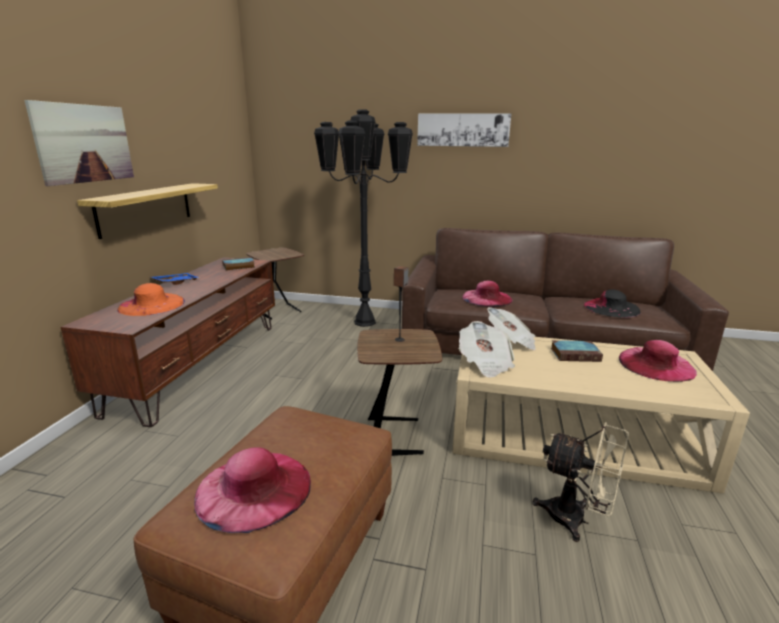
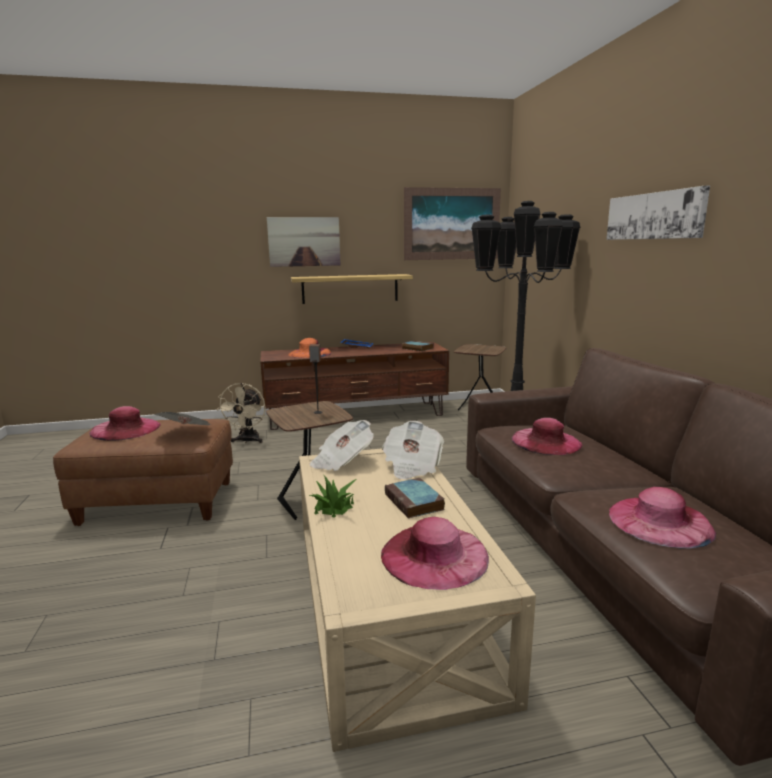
camera: 65 degrees right, 5 degrees down
beige fan [532,422,629,542] -> beige fan moved to [216,383,266,443]
black hat [584,289,641,317] -> pink hat [609,487,716,549]
none -> newspaper [153,412,212,425]
none -> potted plant [309,474,357,518]
none -> picture [404,187,501,260]

